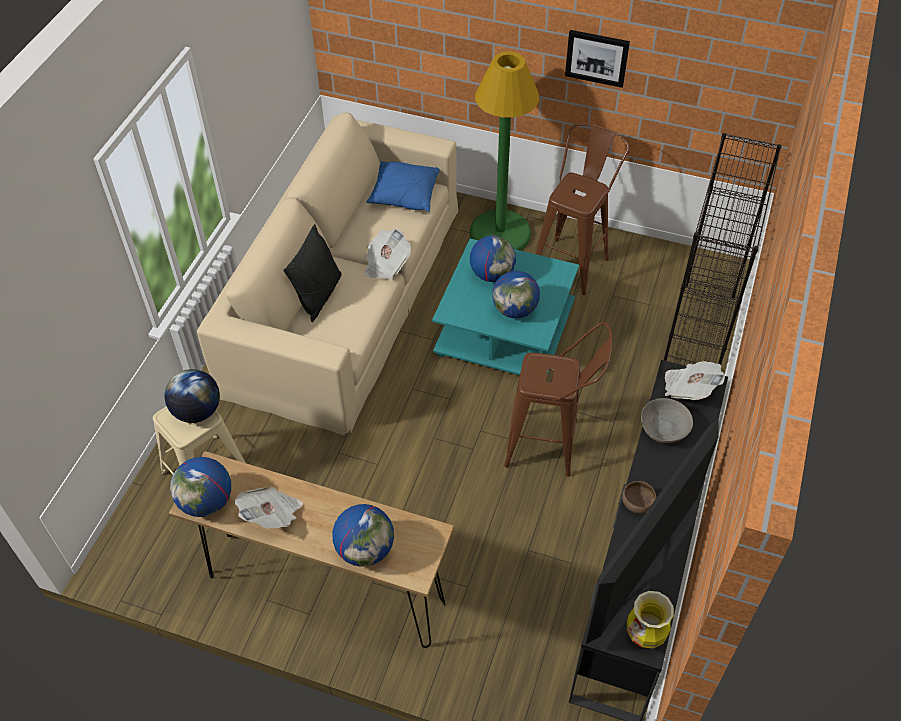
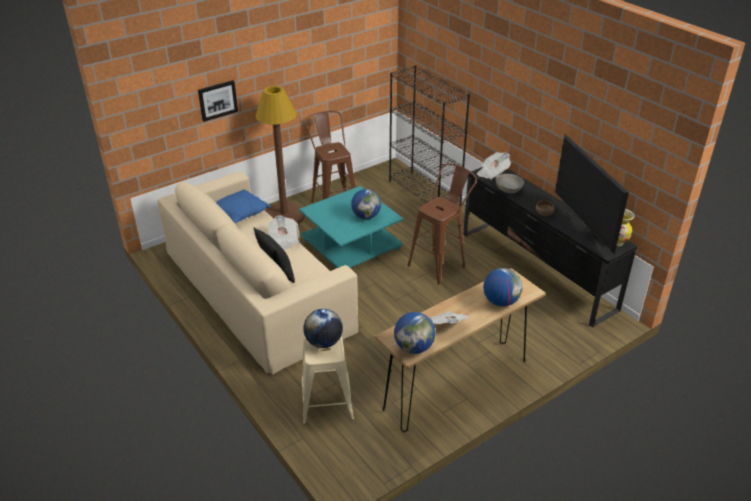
camera: 55 degrees left, 15 degrees down
green floor lamp [470,52,539,251] -> brown floor lamp [255,86,305,224]
globe [470,235,516,282] -> none
picture [565,30,630,88] -> picture moved to [198,80,238,122]

